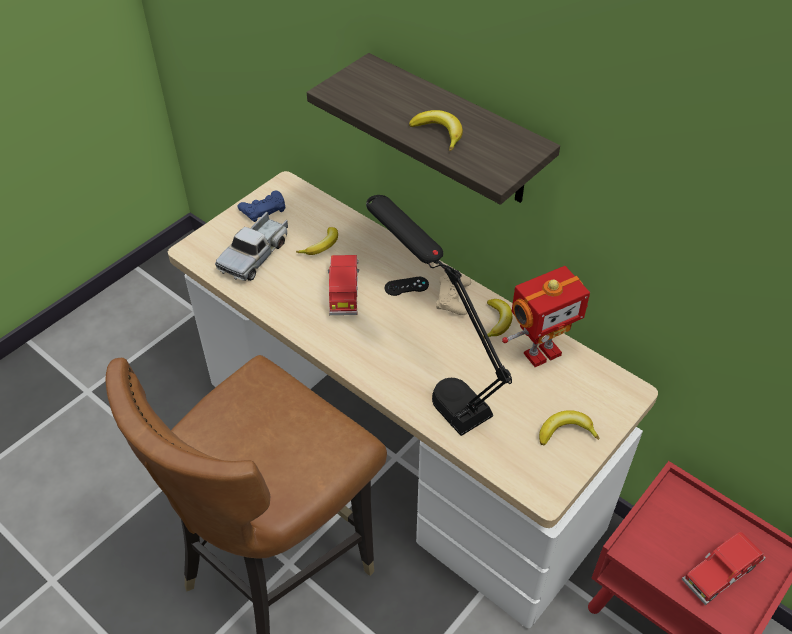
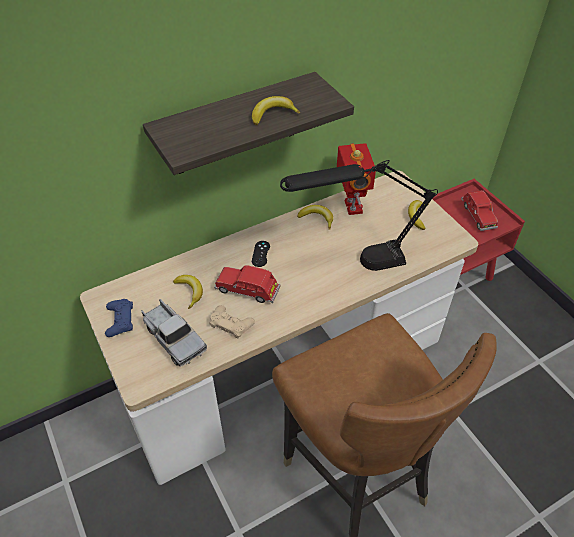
camera: 70 degrees left, 0 degrees up
beige game controller [436,274,471,315] -> beige game controller moved to [209,305,255,338]

